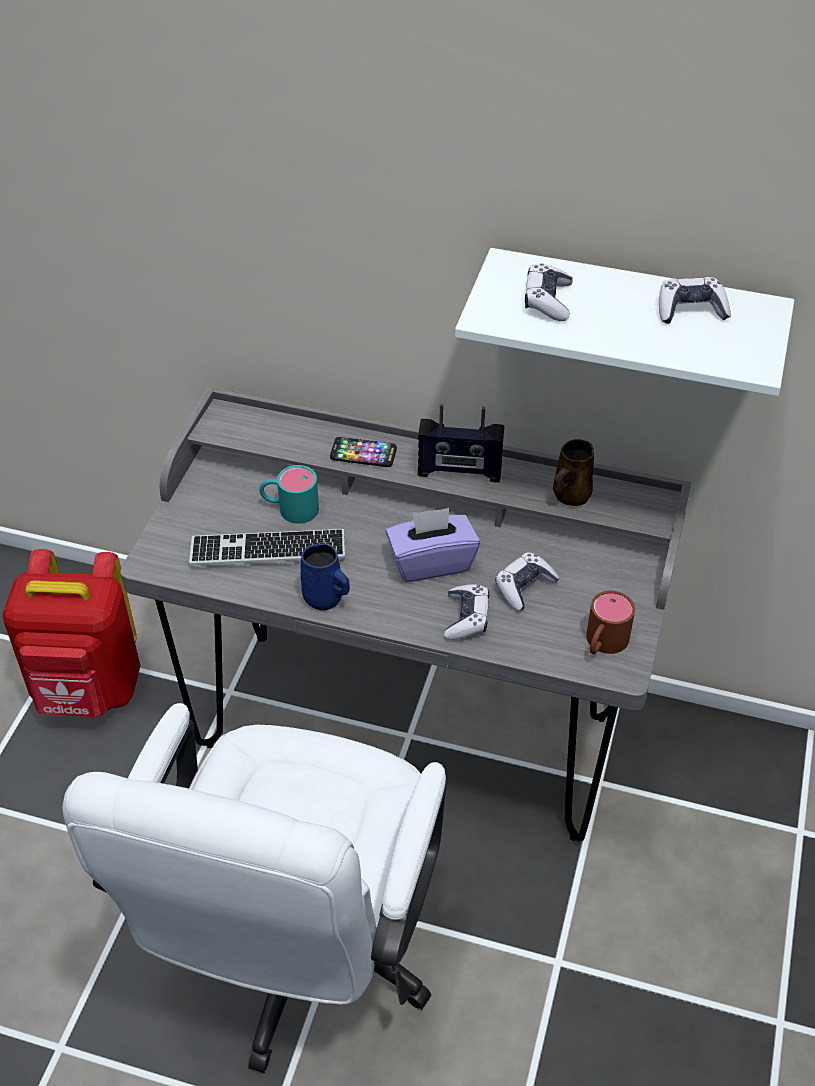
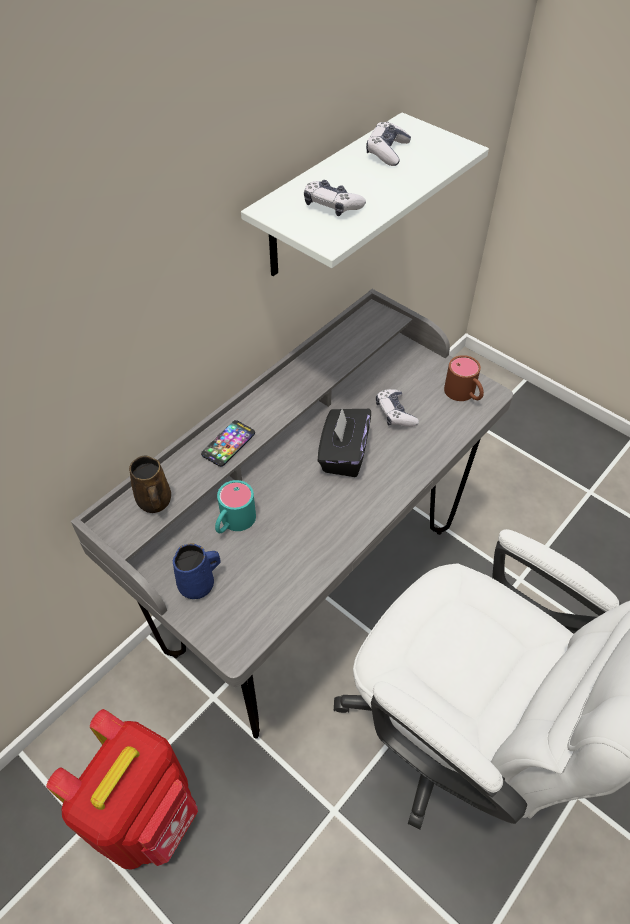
camera: 65 degrees left, 5 degrees up
keyboard [189,529,345,568] -> none
blue mug [301,543,350,611] -> blue mug moved to [173,543,221,599]
purple tissue box [386,508,480,582] -> black tissue box [318,408,371,477]
radio [418,404,504,483] -> none
game controller [444,584,489,640] -> none
brown mug [553,439,594,506] -> brown mug moved to [129,456,171,513]

